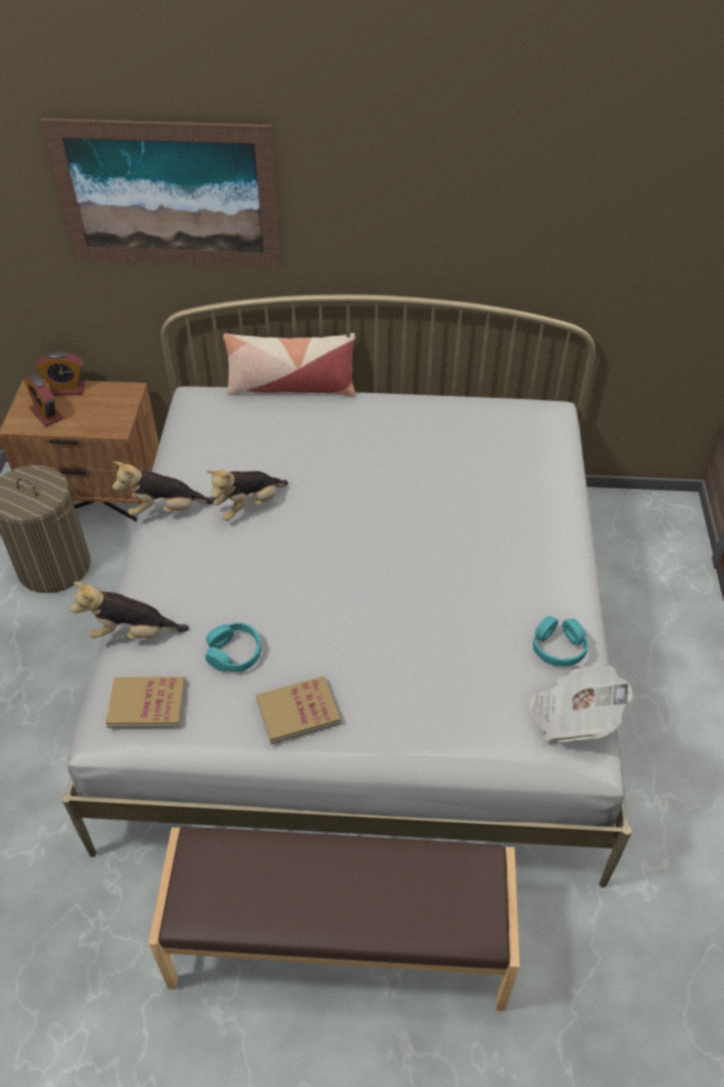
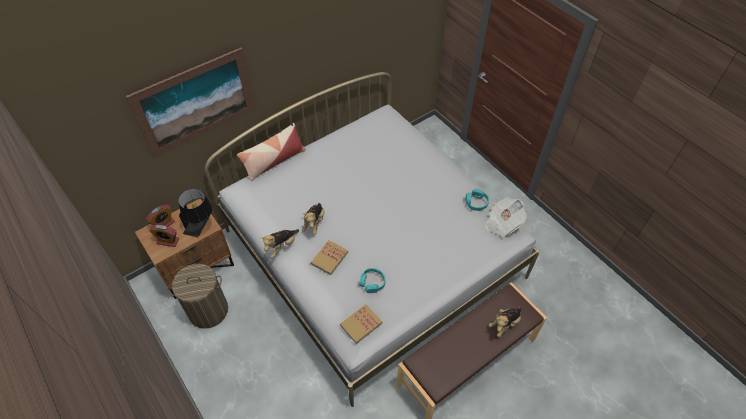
camera: 40 degrees left, 5 degrees up
plush toy [70,582,189,639] -> plush toy moved to [489,307,522,337]
book [256,676,340,744] -> book moved to [311,240,348,275]
none -> black table lamp [178,188,212,237]

